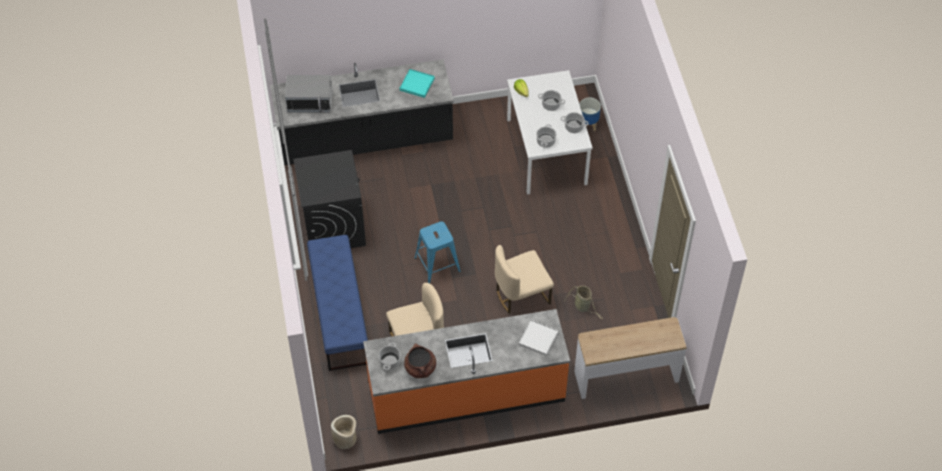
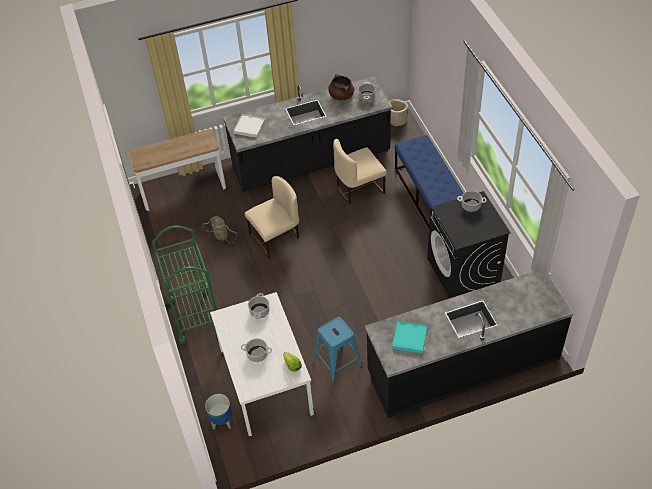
camera: 175 degrees right, 5 degrees down
microwave [285,75,333,112] -> none
orange counter [363,309,570,434] -> black counter [223,77,392,192]
blue stool [415,221,461,284] -> blue stool moved to [313,317,362,383]
cooking pot [561,112,589,133] -> cooking pot moved to [457,191,487,212]
none -> green cart [152,225,217,344]

